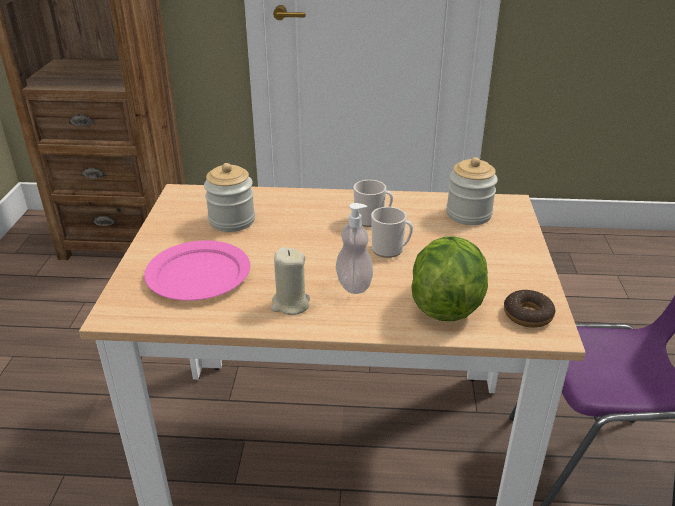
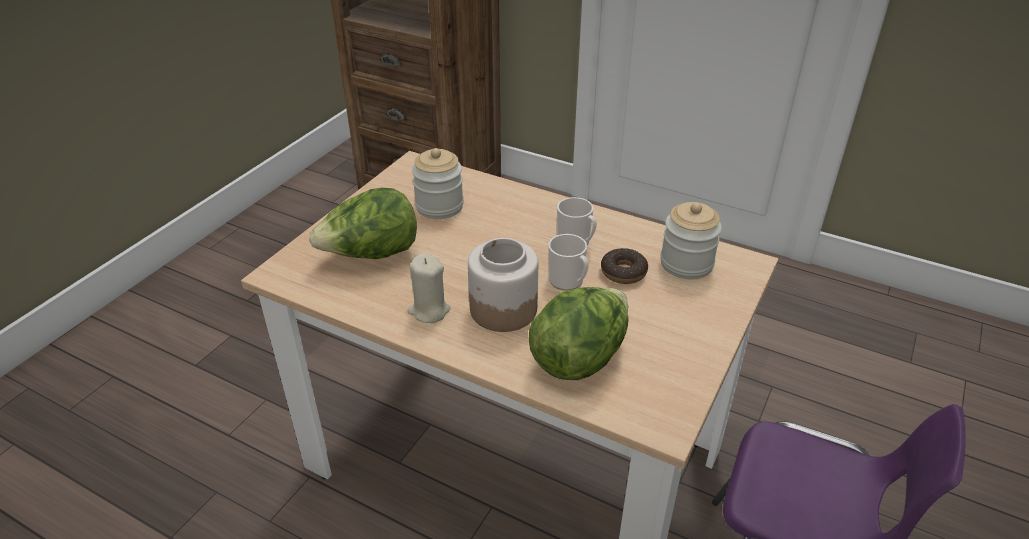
camera: 25 degrees right, 5 degrees up
pink plate [144,240,250,301] -> lettuce [309,188,417,259]
soap dispenser [336,203,373,294] -> jar [468,238,538,332]
donut [504,290,555,328] -> donut moved to [601,248,648,284]

